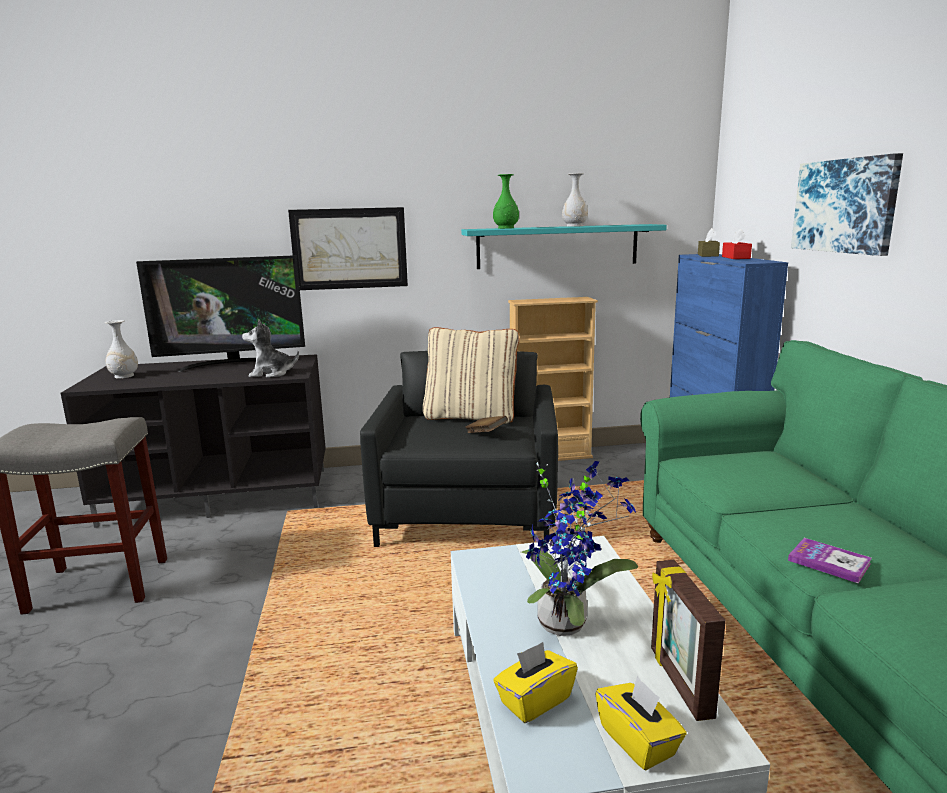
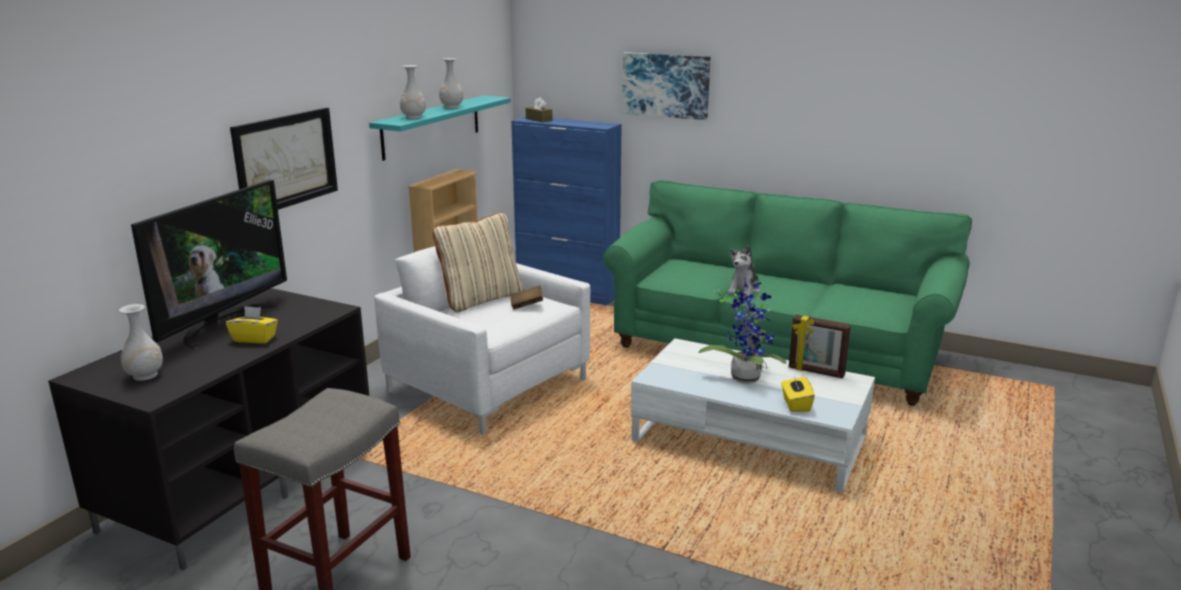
camera: 55 degrees left, 5 degrees up
plush toy [242,320,299,378] -> plush toy moved to [728,245,760,297]
black armchair [360,351,558,547] -> white armchair [374,246,590,435]
green vase [493,174,519,229] -> white vase [400,65,426,119]
yellow tissue box [595,676,687,770] -> yellow tissue box moved to [226,306,278,344]
red tissue box [722,229,752,259] -> none
book [788,538,872,583] -> none

